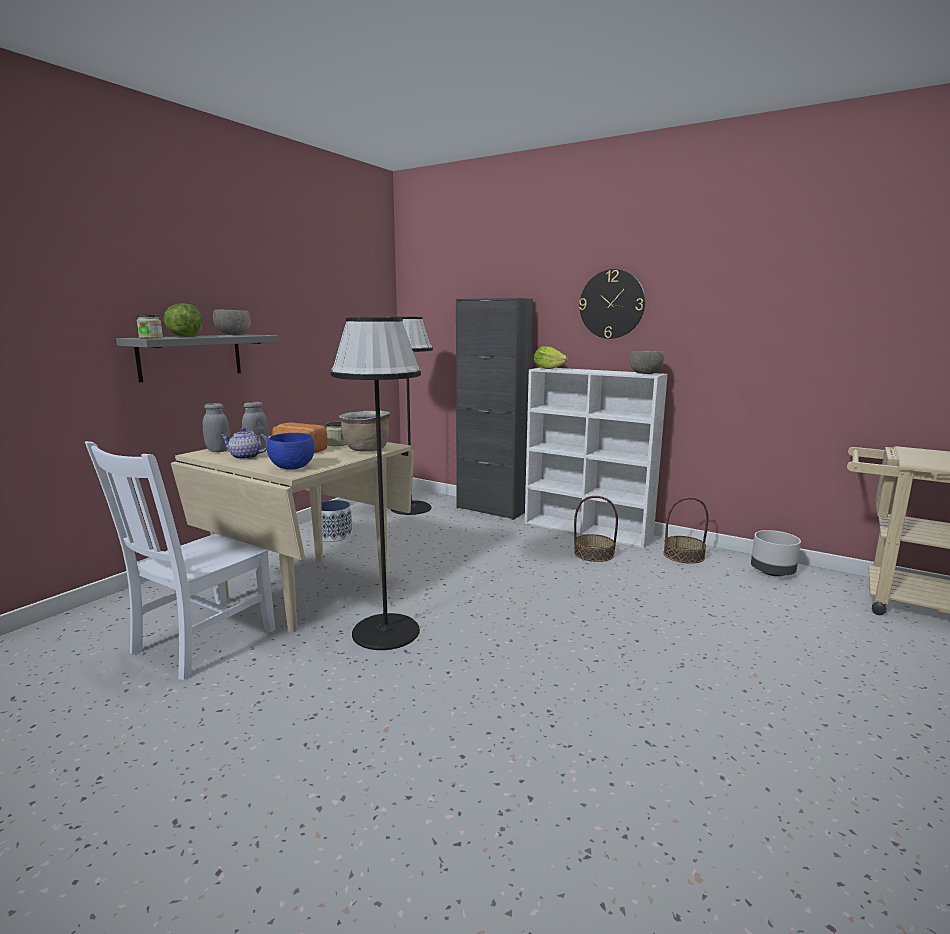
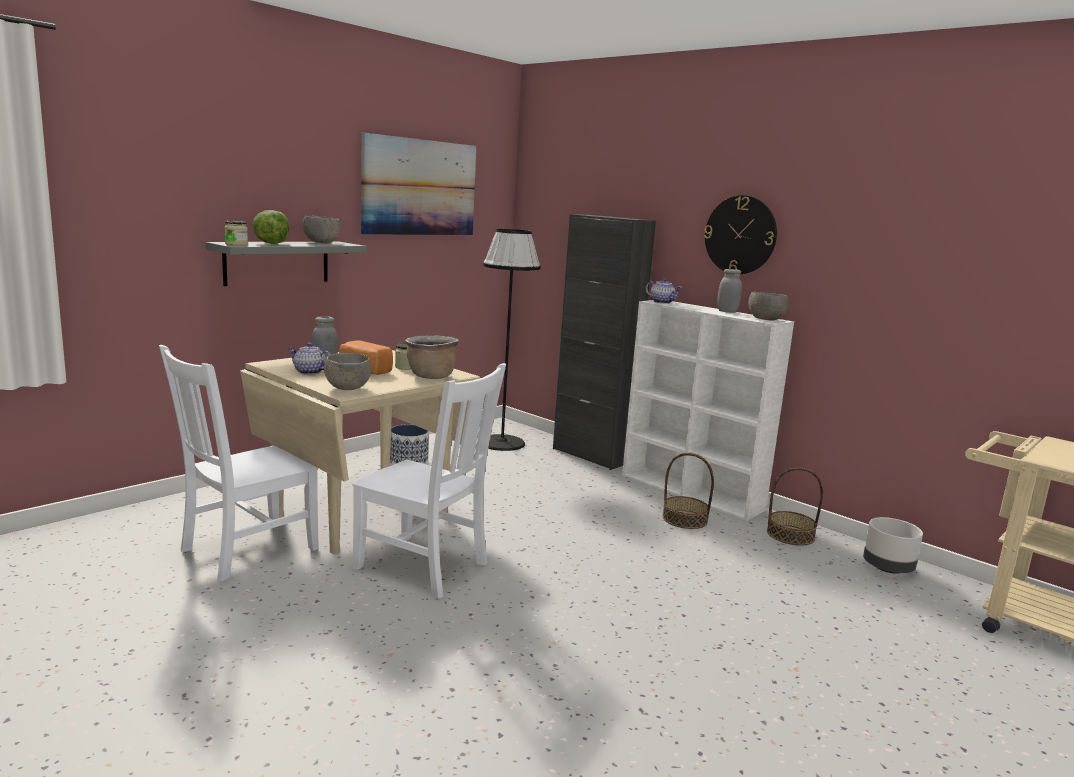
camera: 10 degrees right, 0 degrees up
grey jar [203,403,230,452] -> grey jar moved to [717,269,742,313]
blue bowl [267,433,315,470] -> grey bowl [324,353,371,390]
black floor lamp [331,317,421,650] -> white chair [353,363,506,599]
lettuce [534,346,568,369] -> teapot [646,278,682,304]
none -> picture [361,133,476,235]

